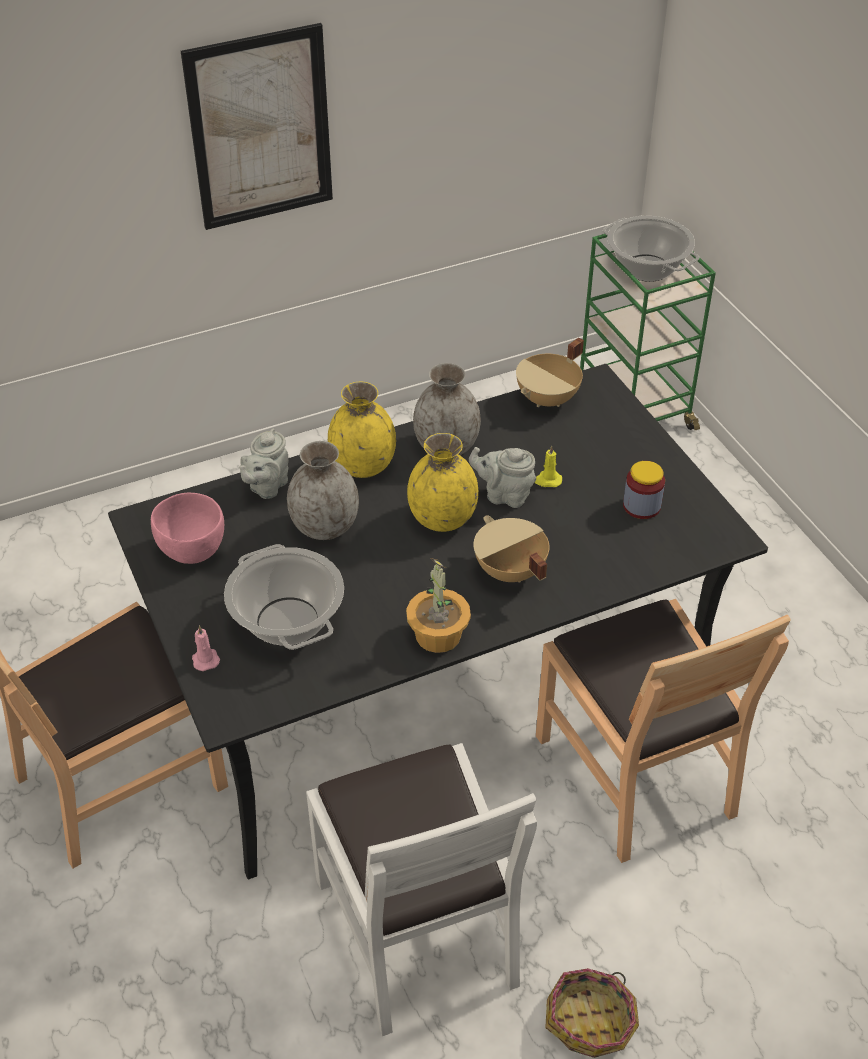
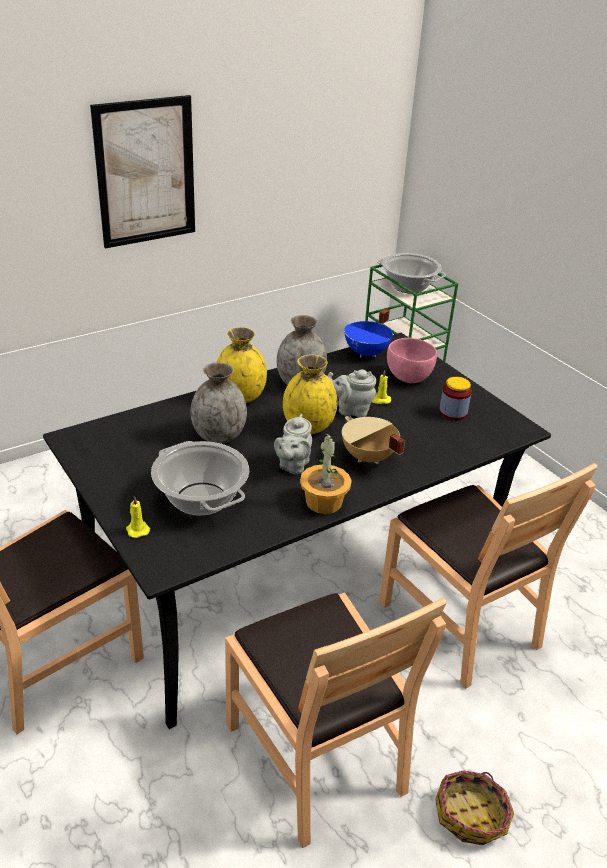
camera: 10 degrees left, 10 degrees down
pink bowl [151,493,224,564] -> pink bowl moved to [387,338,437,383]
pink candle [192,625,220,671] -> yellow candle [126,496,150,538]
grey teapot [239,428,289,499] -> grey teapot moved to [274,414,312,475]
white chair [306,743,537,1036] -> brown chair [225,592,447,848]
beige cooking pot [516,337,584,407] -> blue cooking pot [344,308,393,358]

